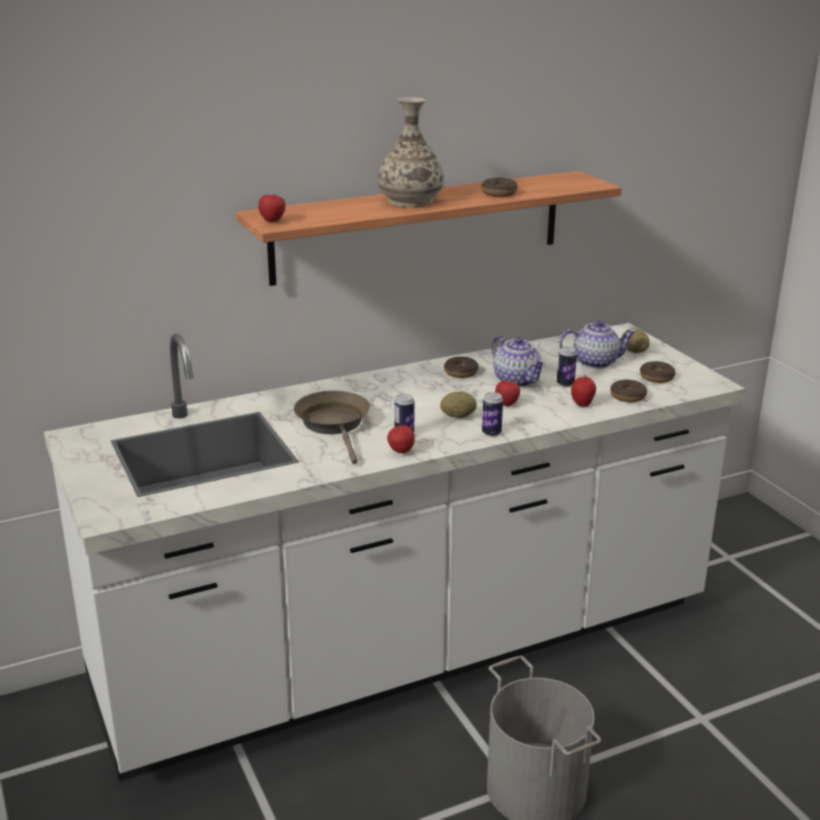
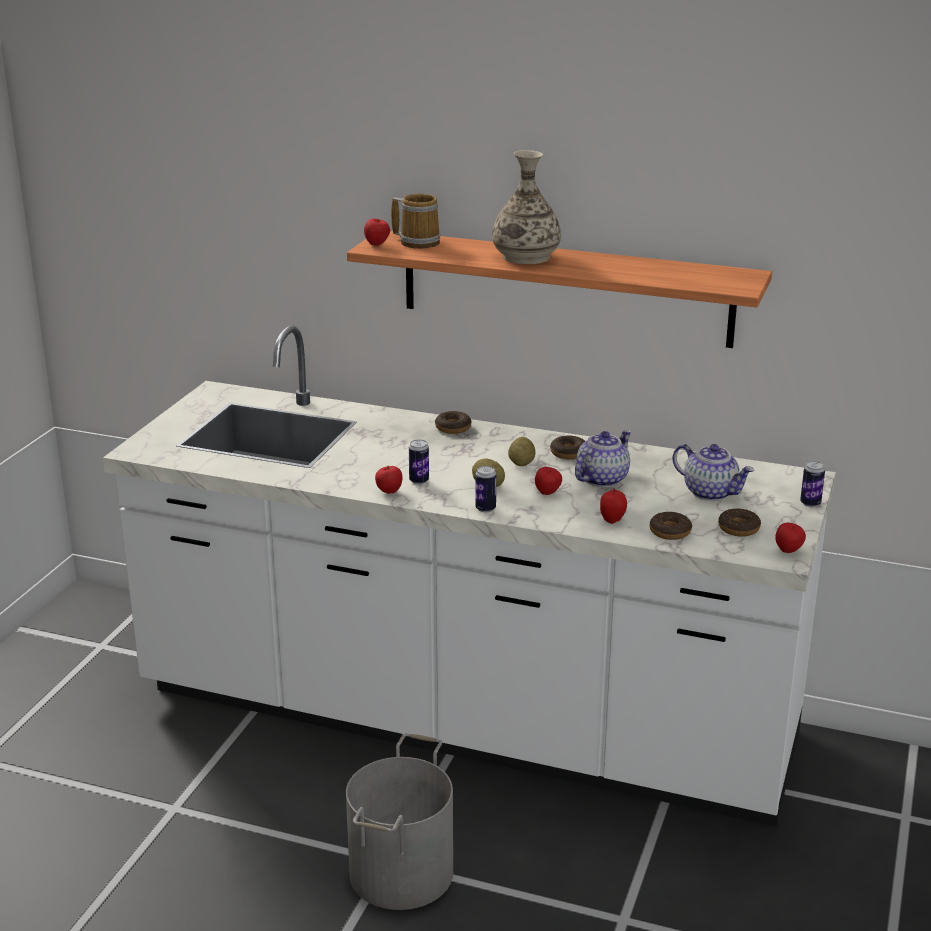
camera: 45 degrees right, 0 degrees up
brown frying pan [294,391,370,464] -> none
donut [481,178,518,197] -> donut moved to [435,411,472,434]
teapot [492,336,546,387] -> teapot turned 150 degrees counterclockwise [575,430,631,487]
can [557,346,577,387] -> can moved to [800,461,825,507]
potato [621,328,650,353] -> potato moved to [508,437,536,466]
none -> mug [391,194,440,248]
none -> apple [775,523,806,553]

